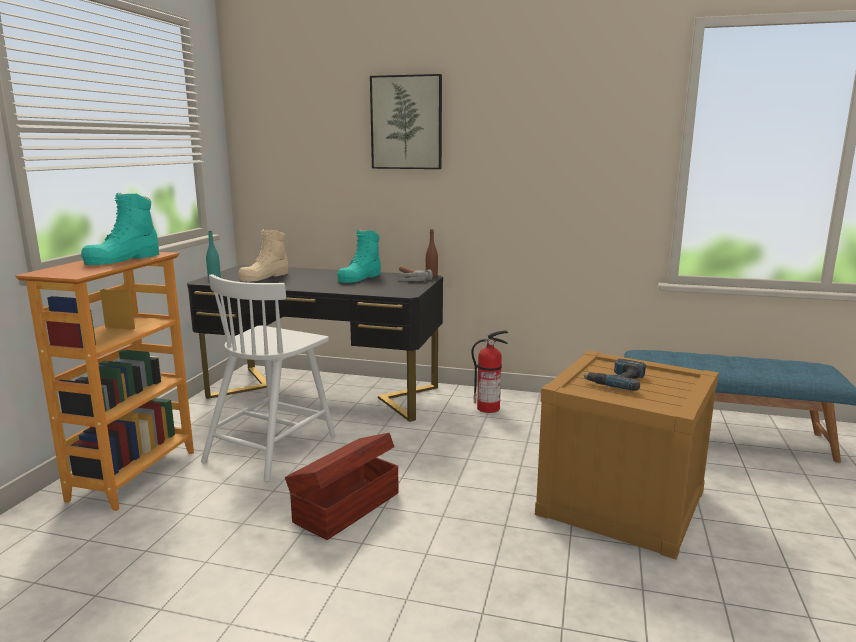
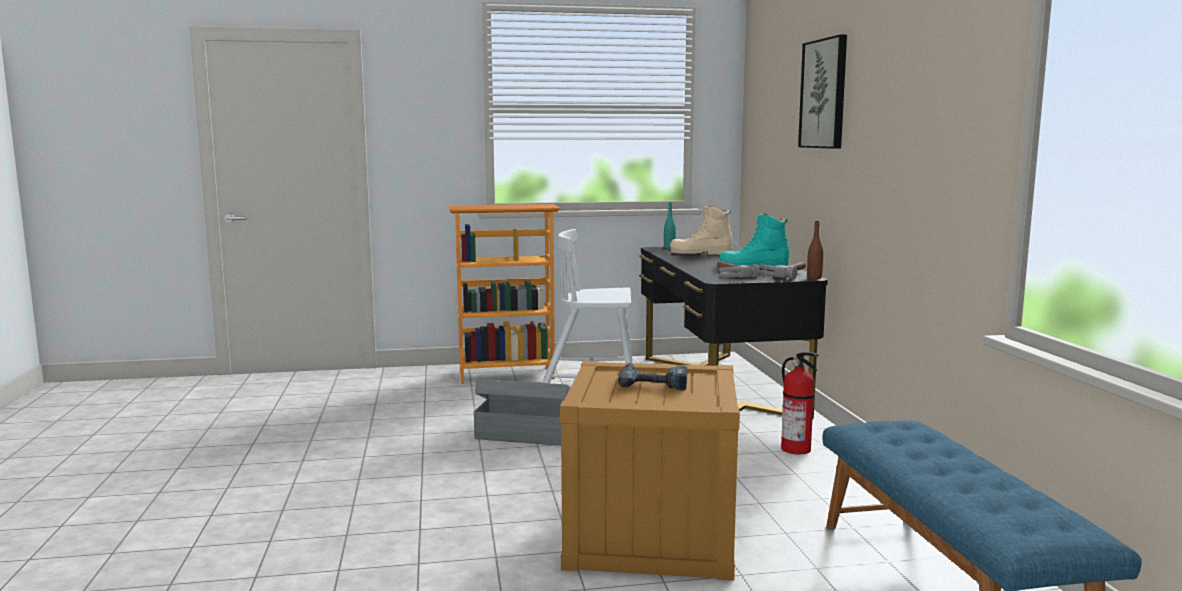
camera: 65 degrees right, 5 degrees down
turquoise boot [81,193,159,265] -> none
brown storage box [285,433,398,540] -> grey storage box [474,379,571,446]
none -> hammer [717,261,760,278]

